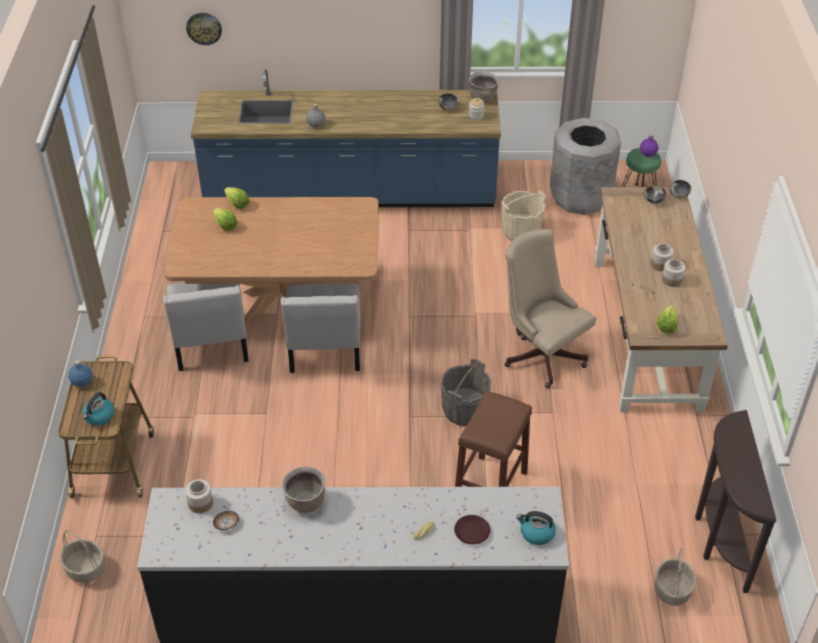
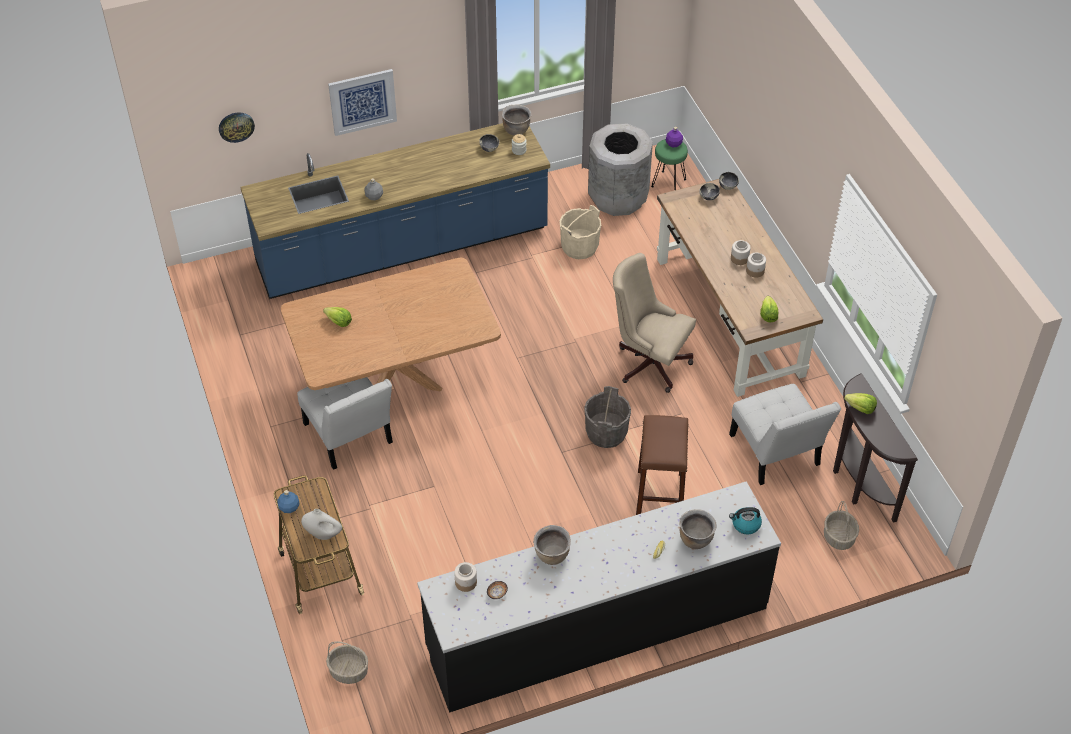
camera: 20 degrees left, 5 degrees up
kettle [82,392,114,426] -> white vase [301,509,342,540]
lettuce [224,187,249,209] -> lettuce moved to [844,393,877,414]
white chair [281,283,360,373] -> white chair moved to [729,384,841,485]
brown plate [454,515,490,545] -> brown cooking pot [679,509,716,549]
none -> picture [328,69,397,136]

